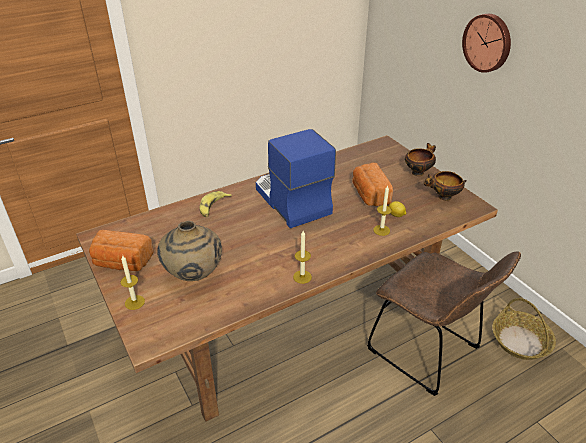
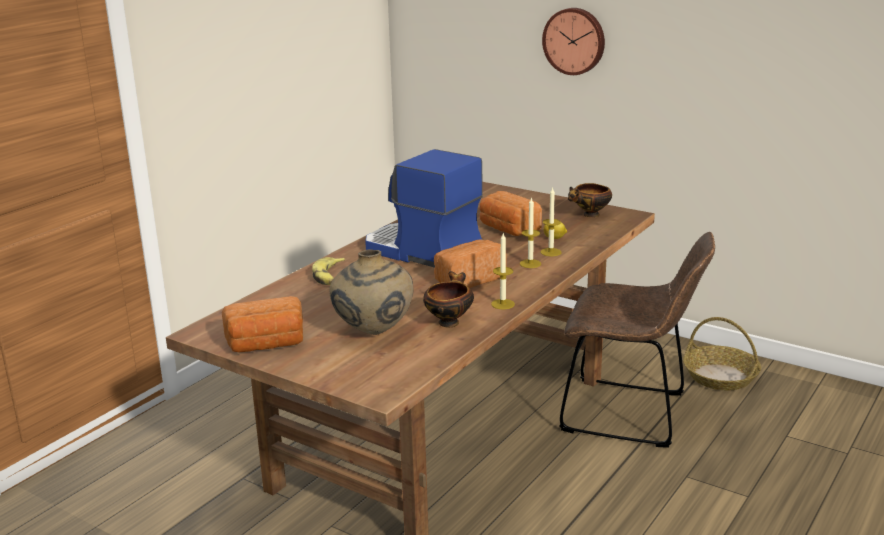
camera: 25 degrees left, 15 degrees down
candle [120,256,145,310] -> candle moved to [520,197,541,268]
bowl [405,143,436,176] -> bowl moved to [423,271,474,327]
none -> bread [434,239,507,288]

